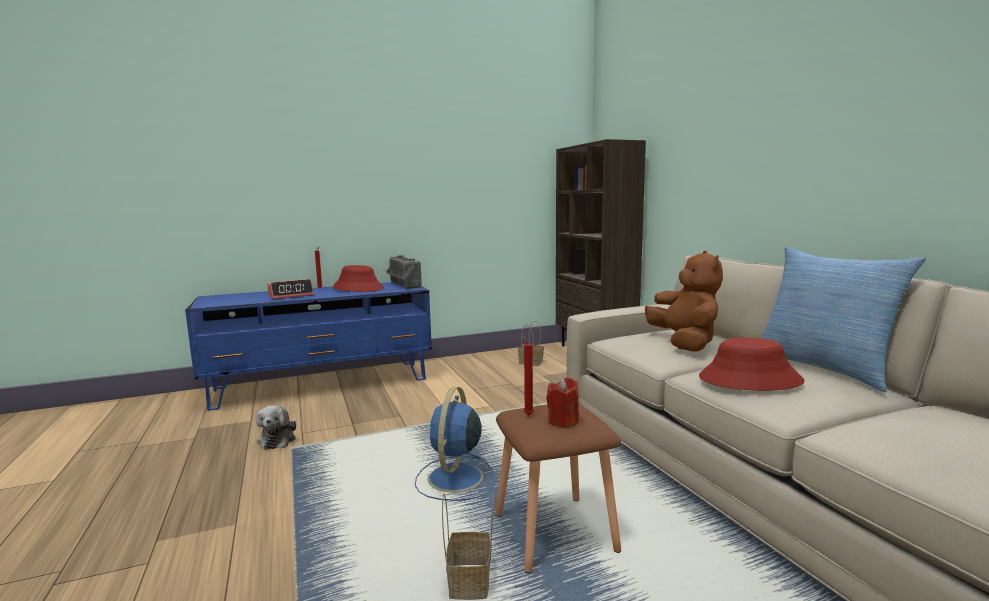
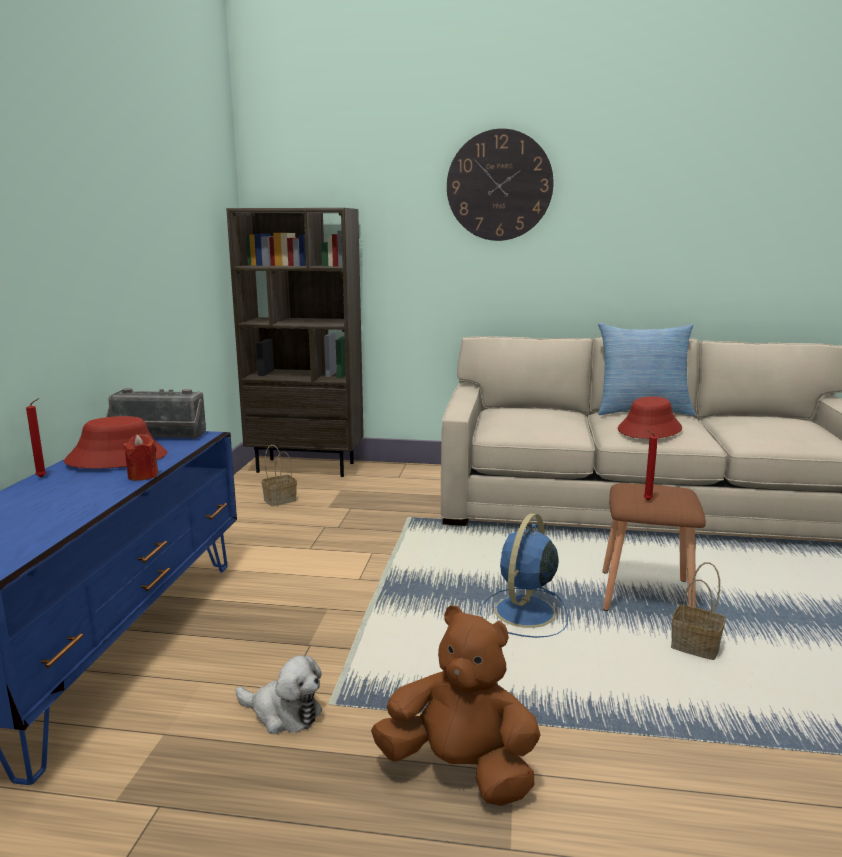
camera: 60 degrees left, 5 degrees up
alarm clock [267,279,314,299] -> none
blue fan [415,387,494,501] -> blue fan turned 75 degrees clockwise [480,513,568,638]
red candle [546,378,579,428] -> red candle moved to [123,434,159,481]
brown plush toy [645,251,723,352] -> brown plush toy moved to [371,606,541,806]
none -> wall clock [447,128,554,241]

